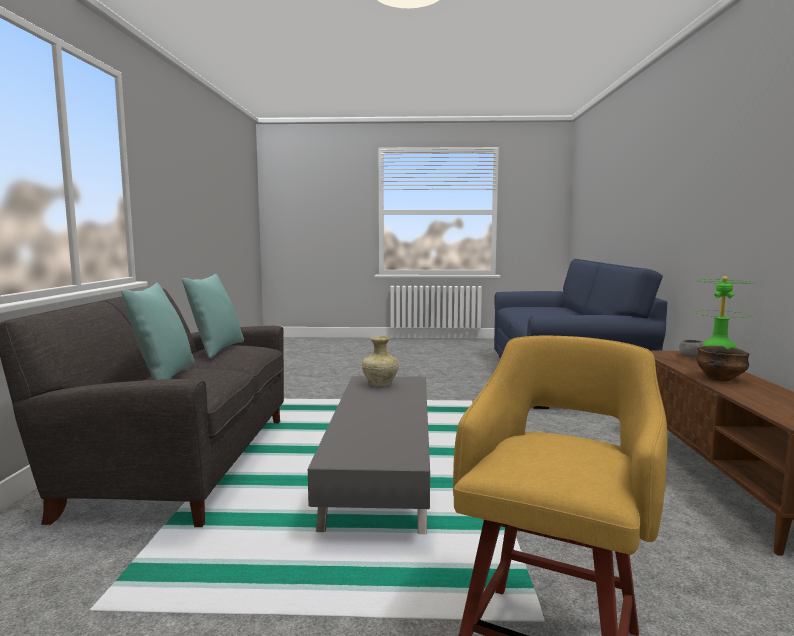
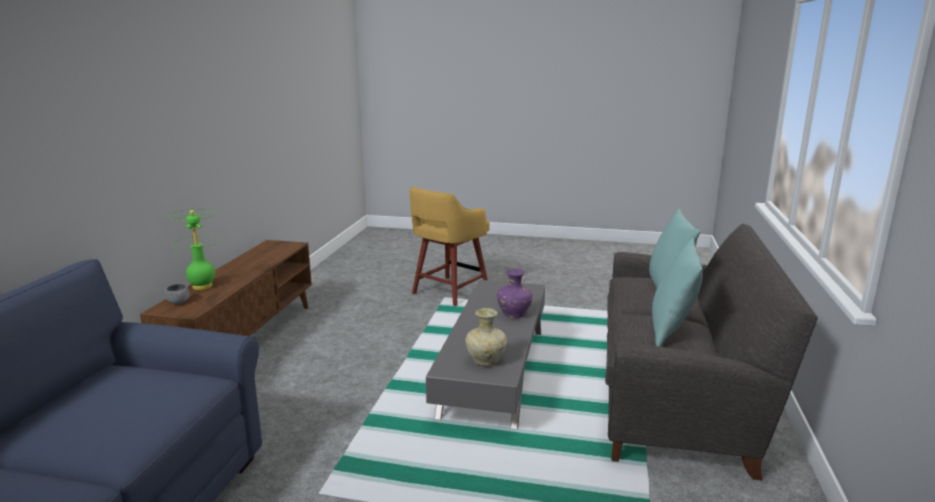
camera: 170 degrees left, 10 degrees up
bowl [696,346,749,381] -> none
none -> purple vase [497,269,532,318]

